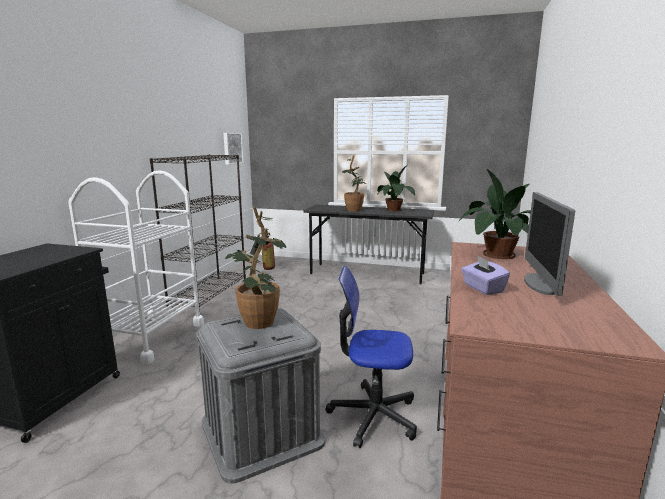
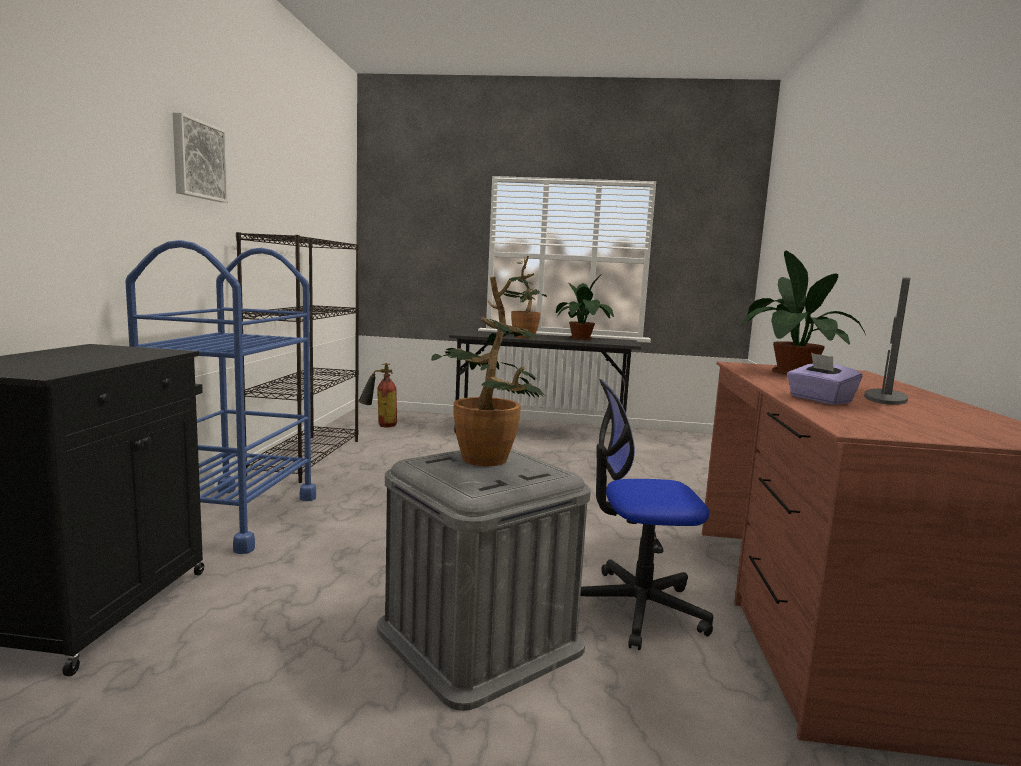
camera: 10 degrees left, 5 degrees down
white cart [68,170,204,364] -> blue cart [125,240,316,554]
picture [223,133,243,165] -> picture moved to [173,112,228,203]
monitor [524,192,575,296] -> monitor turned 150 degrees counterclockwise [864,277,910,405]

